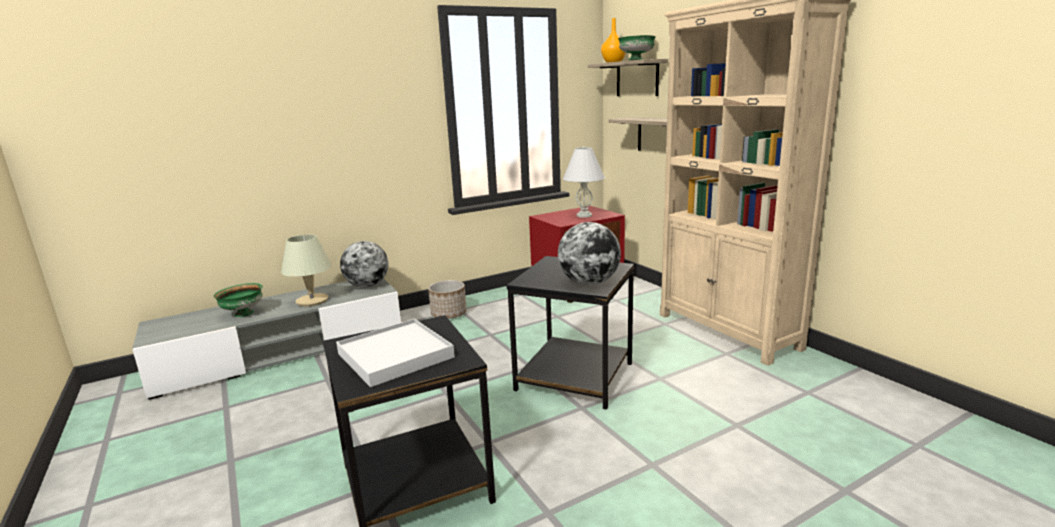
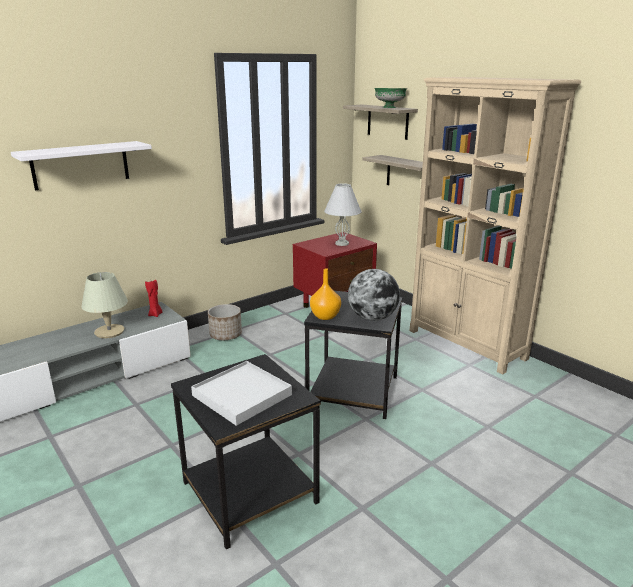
camera: 10 degrees left, 5 degrees up
green bowl [214,283,262,317] -> none
globe [340,241,388,287] -> red candle [145,280,162,317]
orange vase [601,18,626,63] -> orange vase moved to [310,268,341,320]
none -> white shelf [11,141,152,190]

